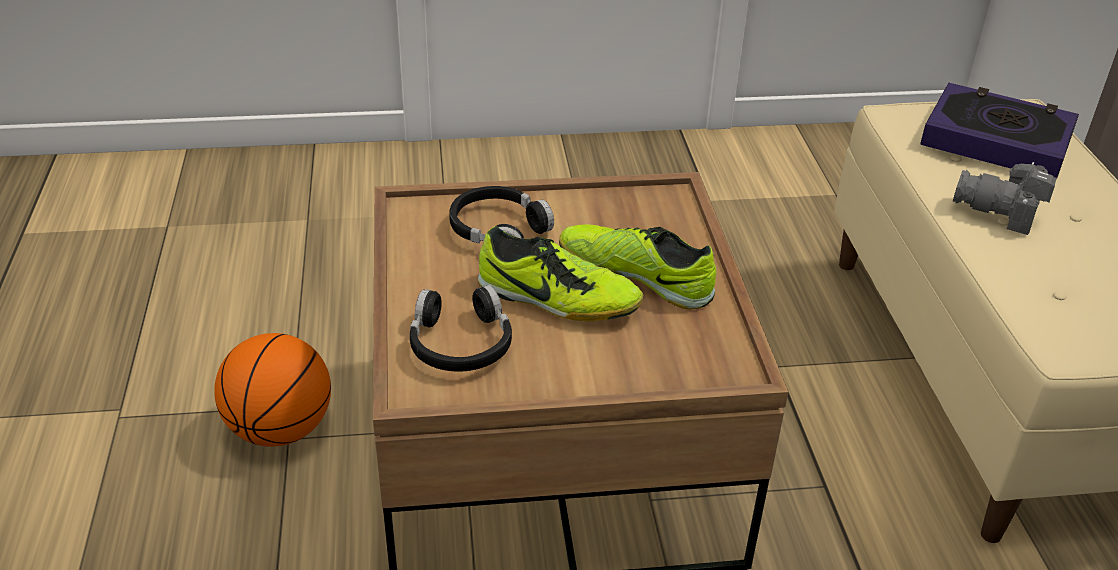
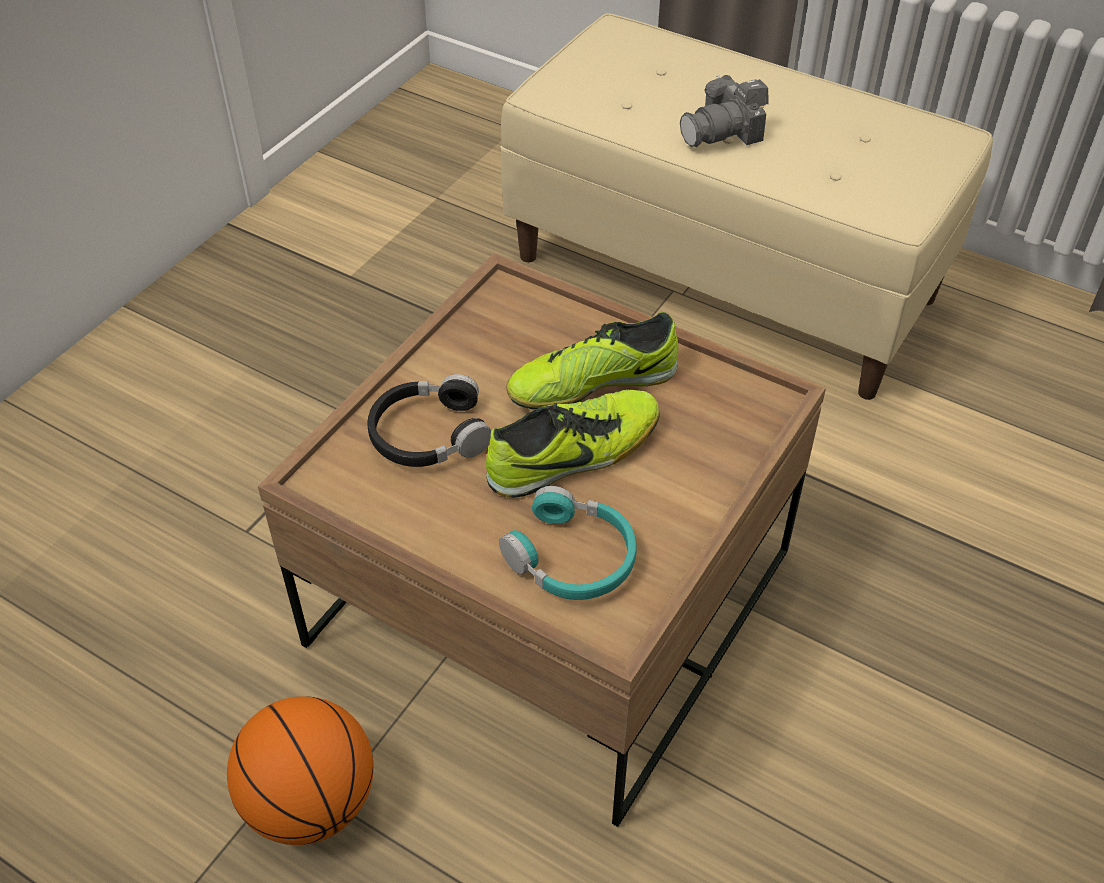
camera: 50 degrees left, 10 degrees up
black headphones [410,285,512,372] -> turquoise headphones [499,486,636,600]
book [920,83,1079,180] -> none

